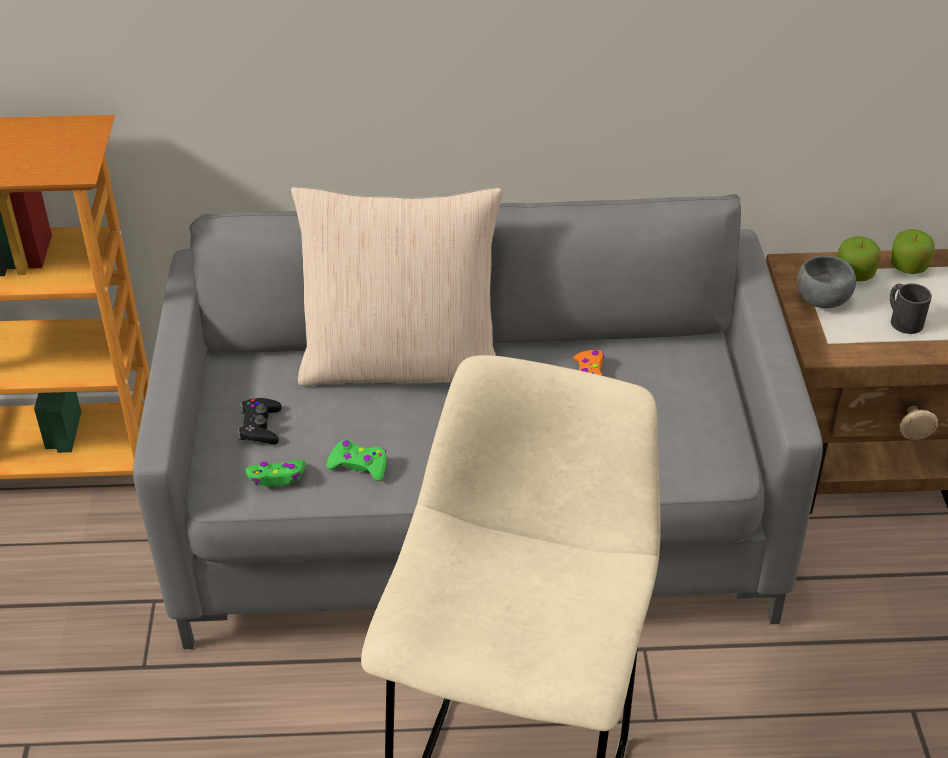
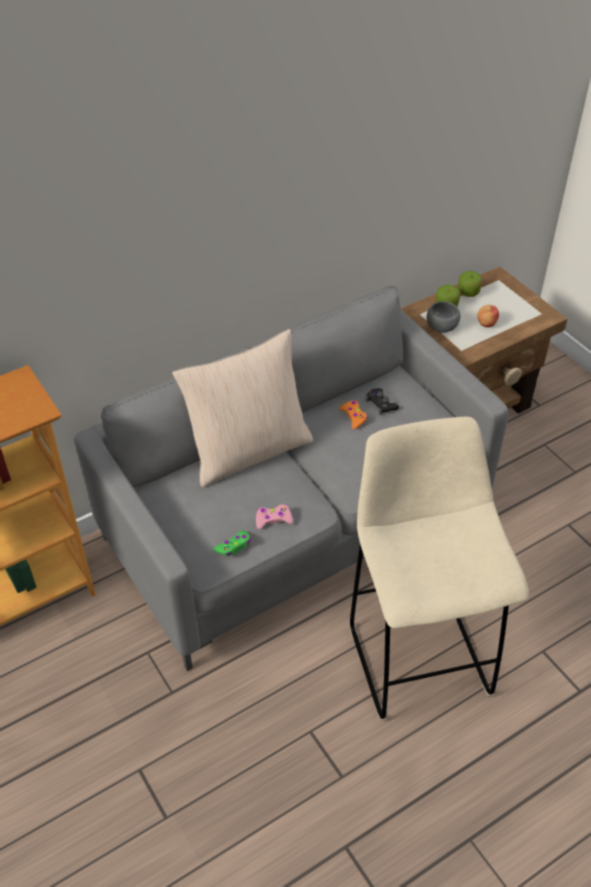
camera: 30 degrees left, 5 degrees up
black game controller [237,398,282,444] -> black game controller moved to [365,388,399,415]
green game controller [327,439,387,481] -> pink game controller [256,504,293,529]
black mug [890,283,932,334] -> apple [477,305,499,327]

